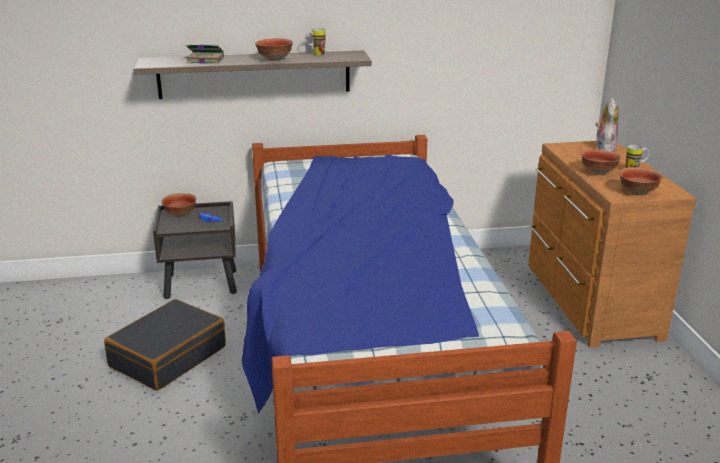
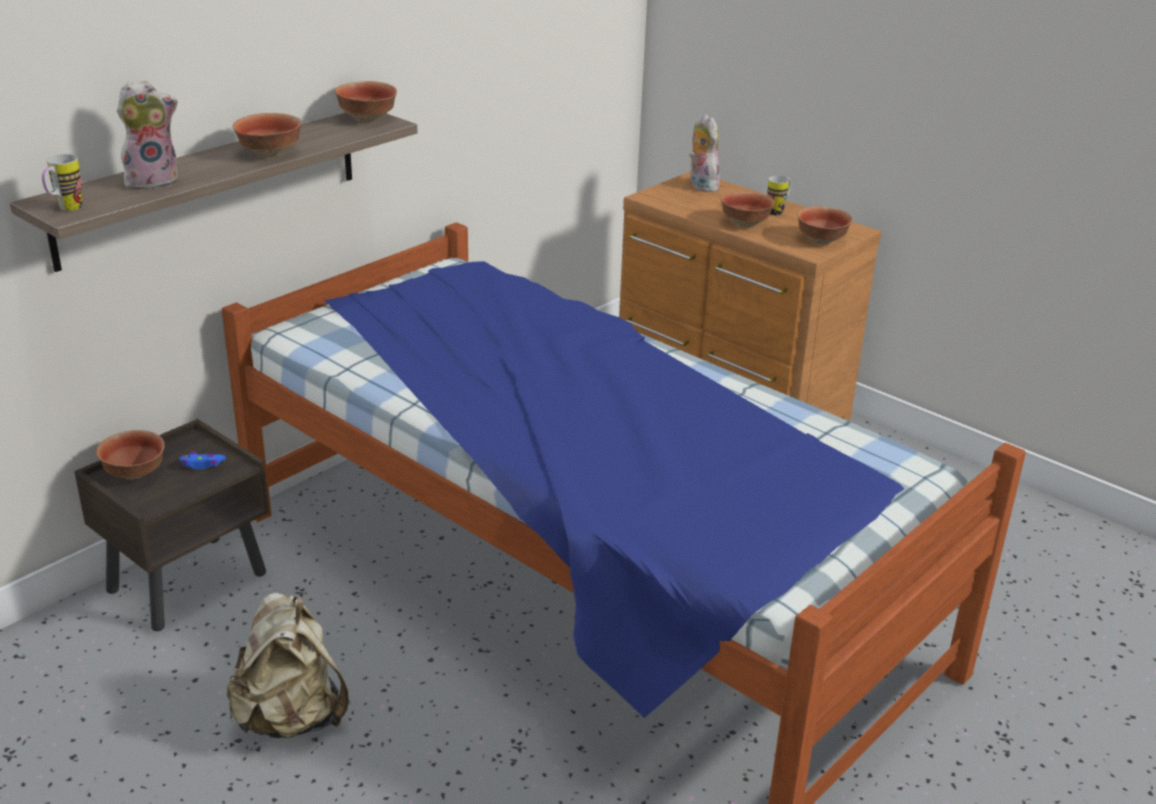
camera: 40 degrees left, 5 degrees up
black suitcase [104,299,226,391] -> beige backpack [227,593,349,738]
book [185,44,224,64] -> plush toy [117,81,178,189]
mug [305,28,325,55] -> mug moved to [42,154,82,211]
none -> bowl [335,81,397,122]

